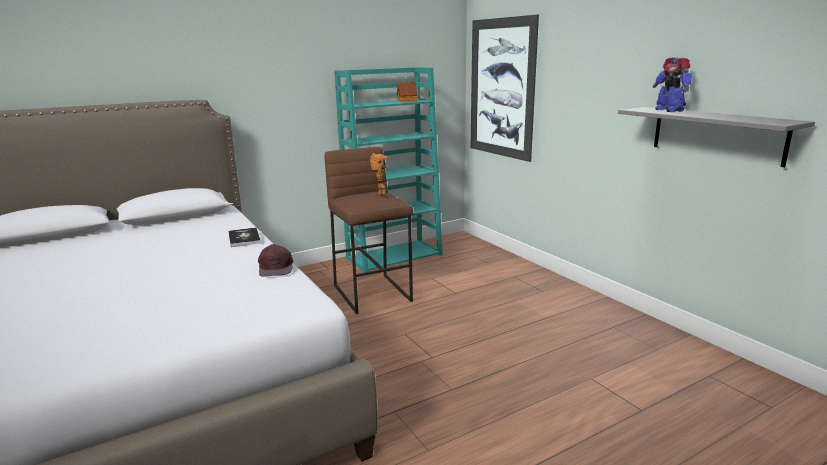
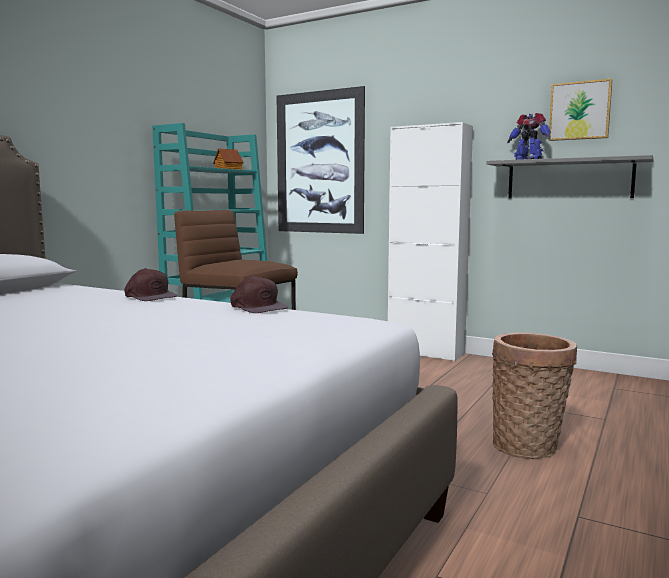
camera: 30 degrees left, 10 degrees down
book [229,227,261,247] -> brown cap [124,268,177,301]
toy robot [370,153,388,197] -> none
none -> white cabinet [388,122,473,362]
none -> basket [492,333,577,459]
none -> picture [548,79,612,141]

